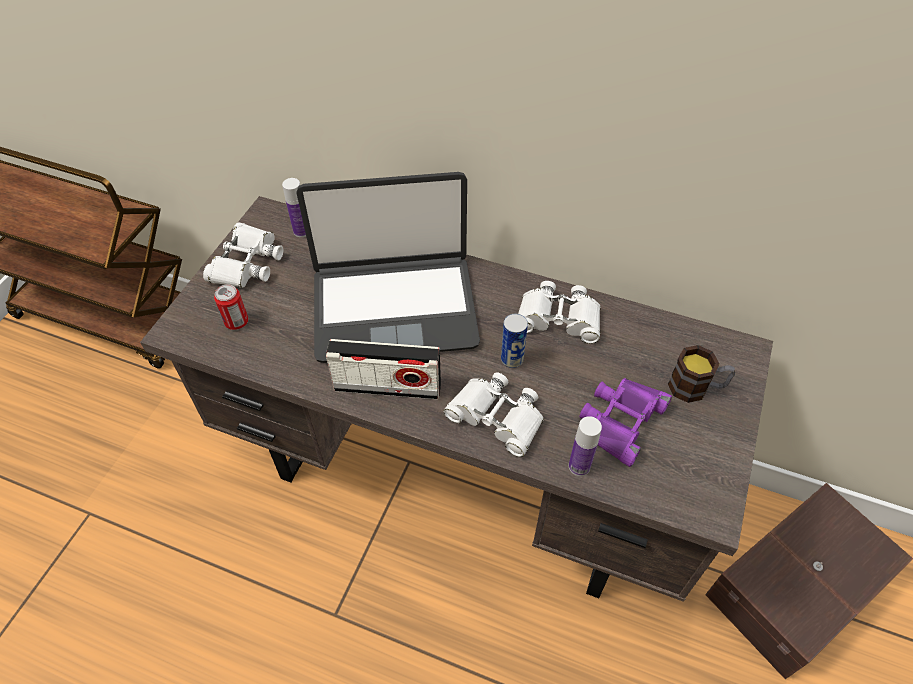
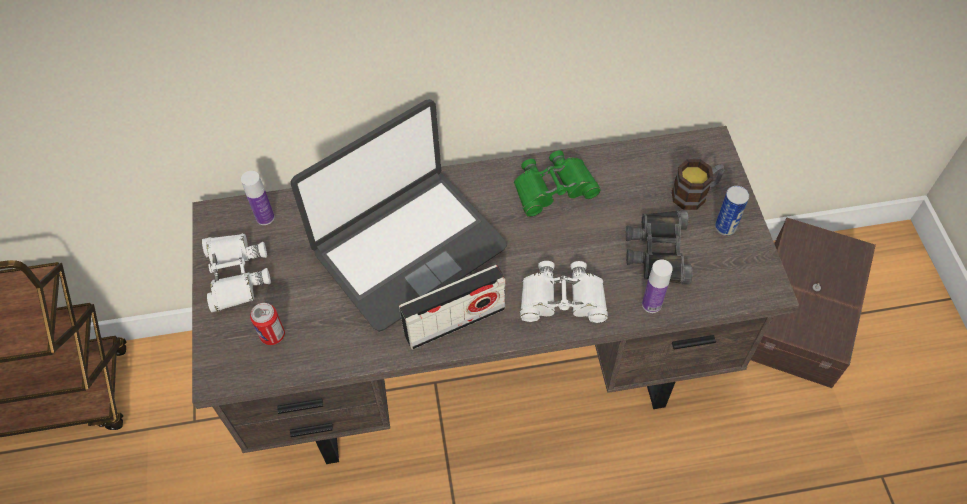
camera: 30 degrees left, 5 degrees up
can [501,314,528,368] -> can moved to [715,186,749,236]
white binoculars [518,281,601,344] -> green binoculars [514,150,601,217]
purple binoculars [579,378,672,467] -> black binoculars [626,210,692,285]

